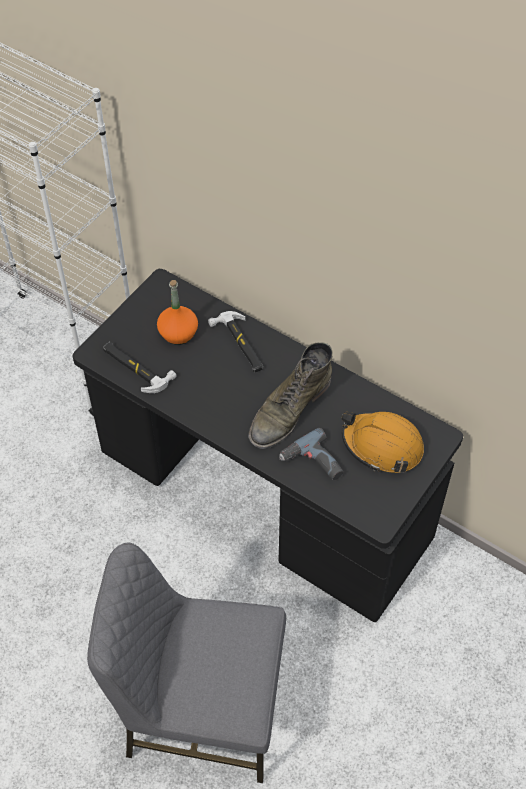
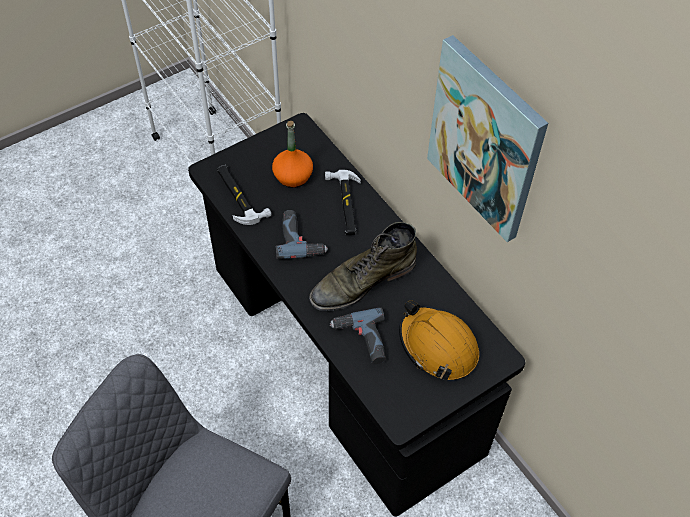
camera: 20 degrees right, 0 degrees up
none -> power drill [276,210,328,259]
none -> picture [427,35,548,242]

